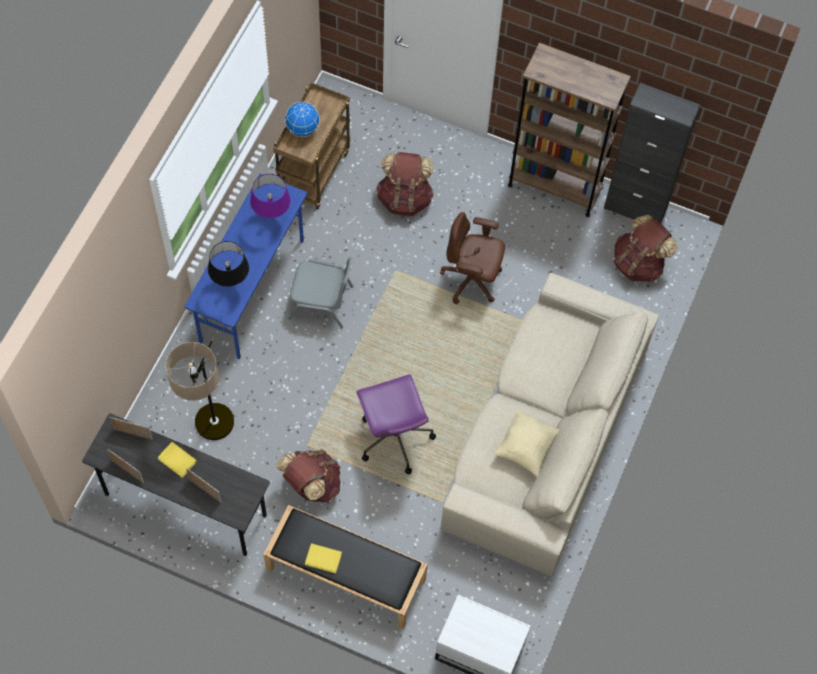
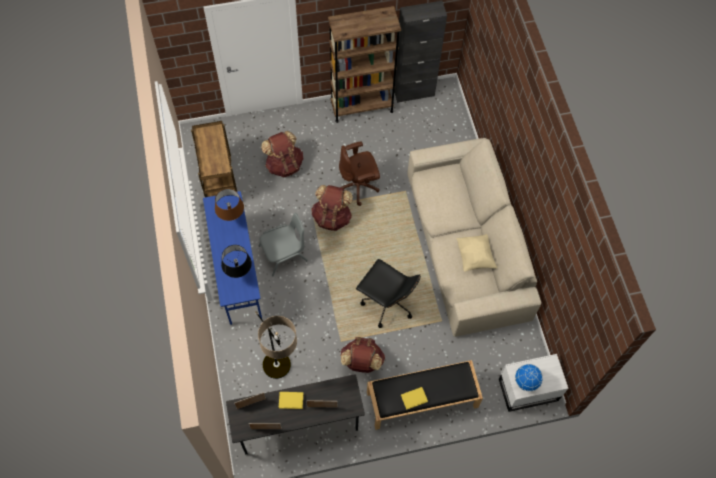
camera: 35 degrees left, 0 degrees up
purple table lamp [250,174,291,220] -> brown table lamp [215,189,244,221]
globe [285,102,320,137] -> globe moved to [515,364,543,392]
purple office chair [356,374,436,474] -> black office chair [356,259,421,328]
brown backpack [614,215,678,283] -> brown backpack moved to [311,185,353,231]

